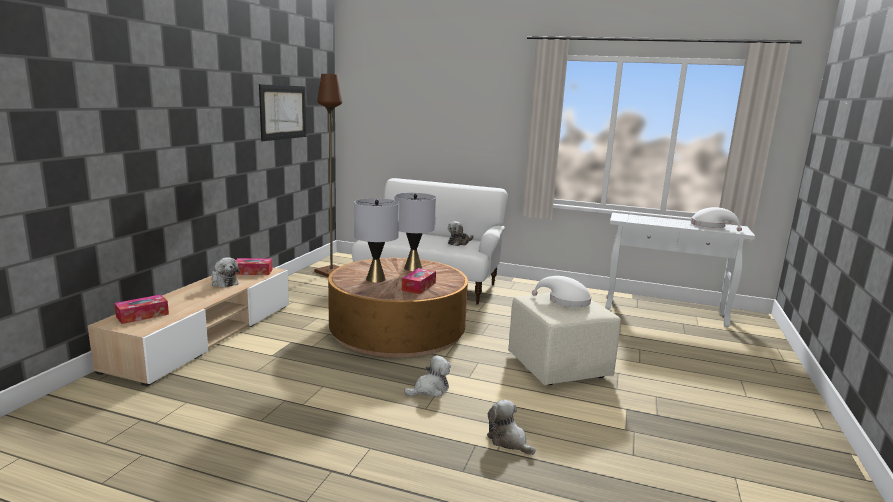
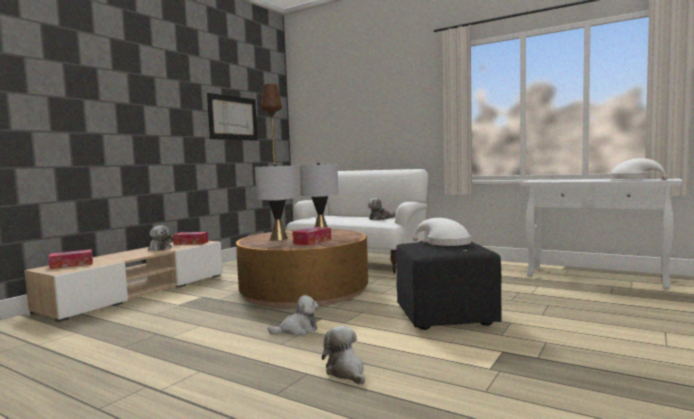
camera: 15 degrees right, 10 degrees down
beige ottoman [508,292,621,385] -> black ottoman [396,241,502,330]

